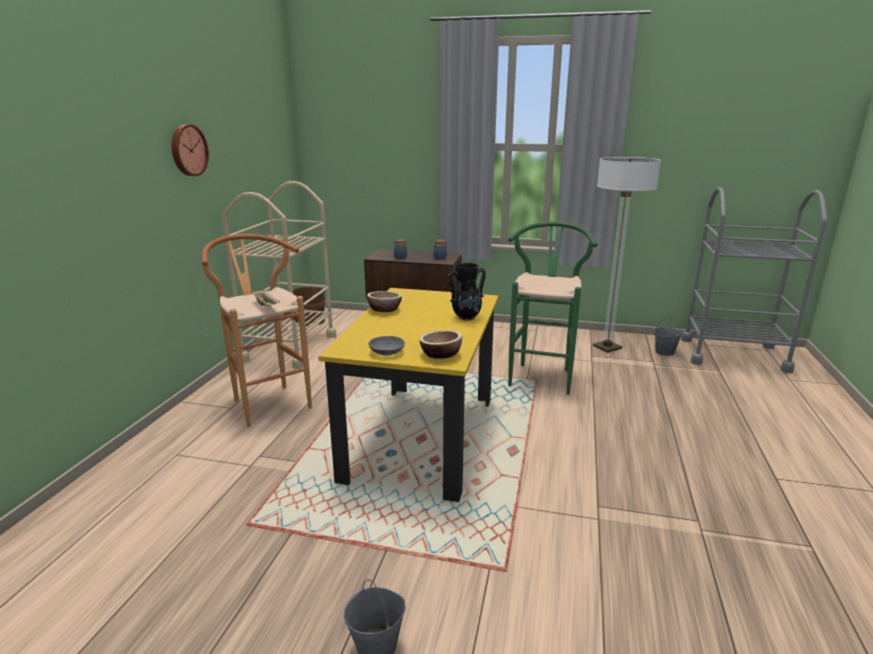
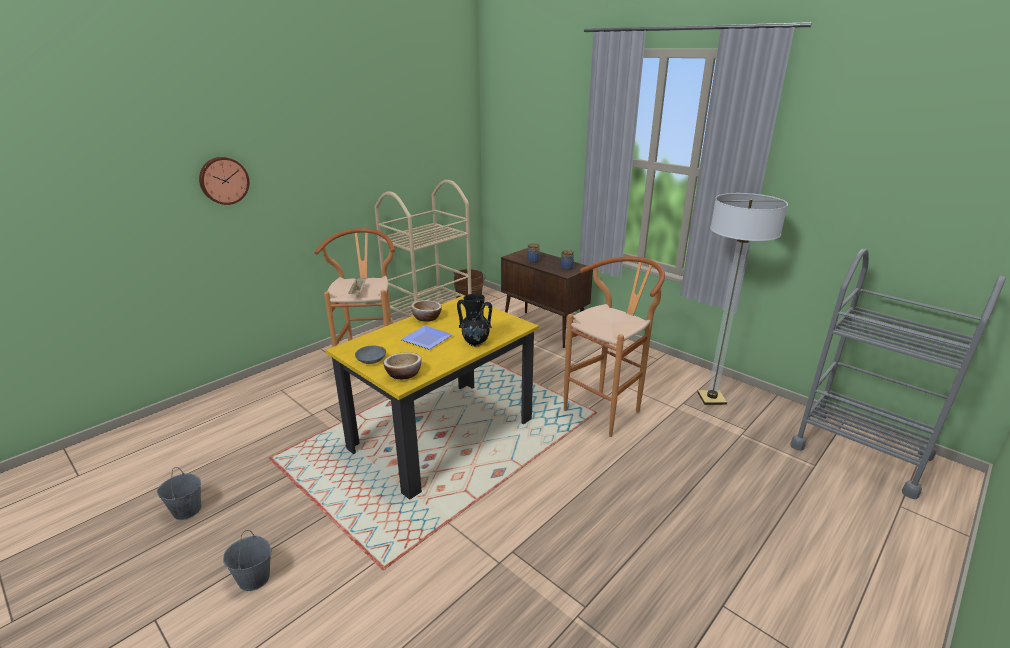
camera: 30 degrees right, 5 degrees up
wall clock [172,124,209,176] -> wall clock moved to [199,157,249,205]
green stool [508,221,597,395] -> brown stool [564,256,665,437]
grey bucket [655,317,682,356] -> grey bucket moved to [157,467,201,520]
none -> plate [401,326,453,349]

